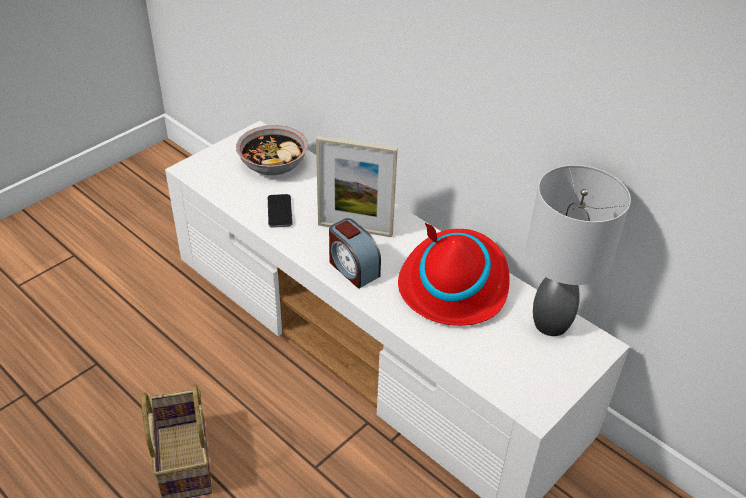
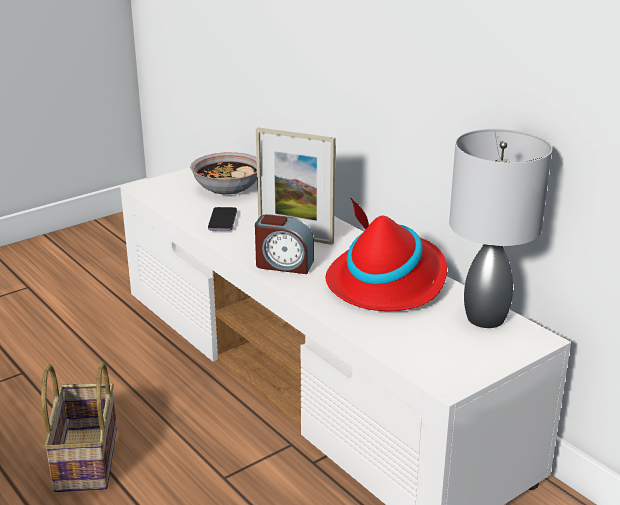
camera: 10 degrees right, 15 degrees down
alarm clock [329,218,381,289] -> alarm clock turned 45 degrees counterclockwise [255,214,314,274]

